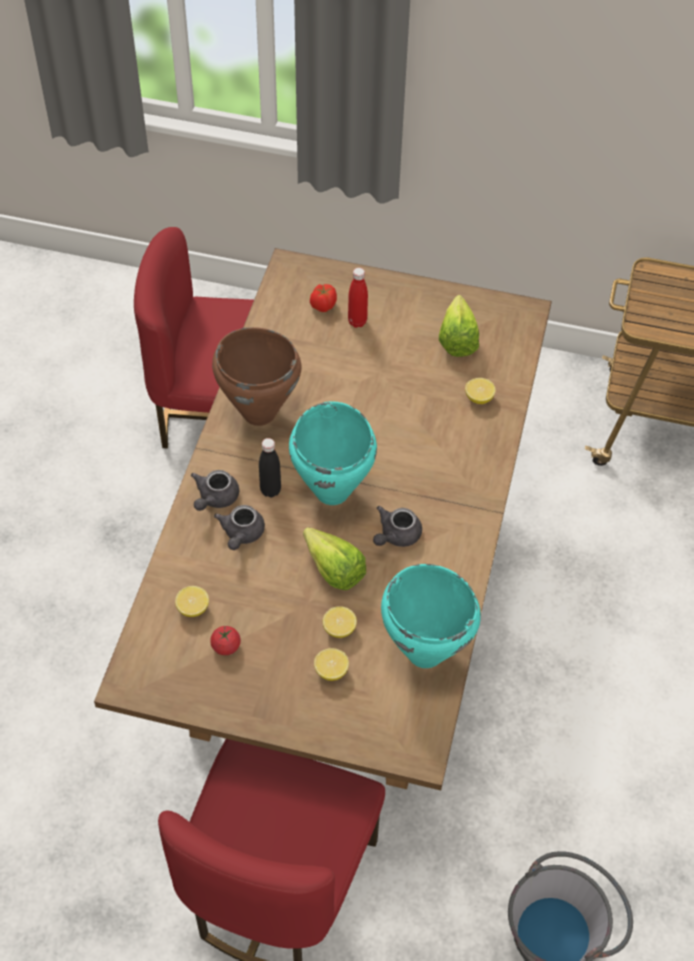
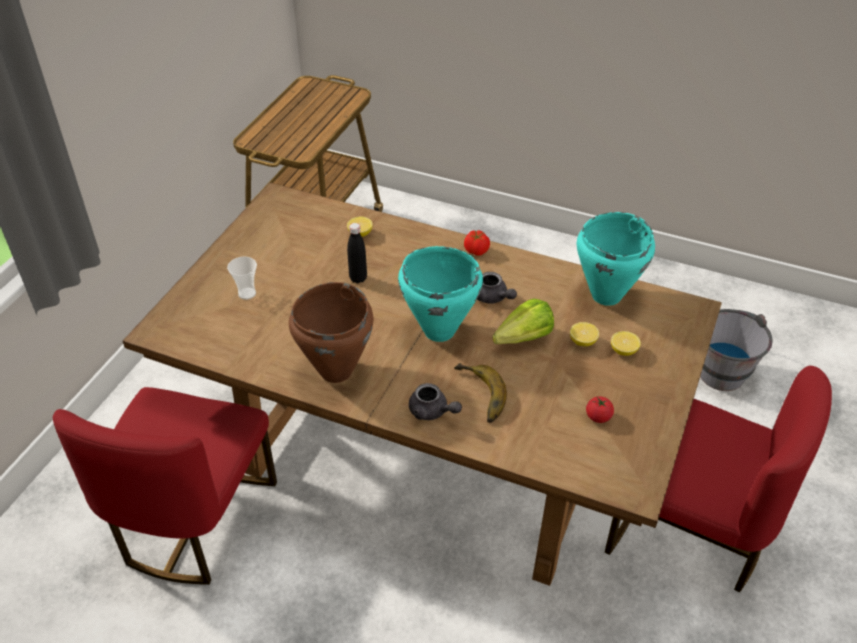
camera: 80 degrees left, 10 degrees down
lemon [175,586,209,617] -> none
grey teapot [214,505,265,550] -> banana [454,363,507,423]
black bottle [259,438,281,497] -> black bottle moved to [347,223,367,283]
tomato [310,284,337,312] -> tomato moved to [464,230,490,256]
red bottle [348,268,368,328] -> cup [227,257,257,300]
lettuce [439,295,479,357] -> none

